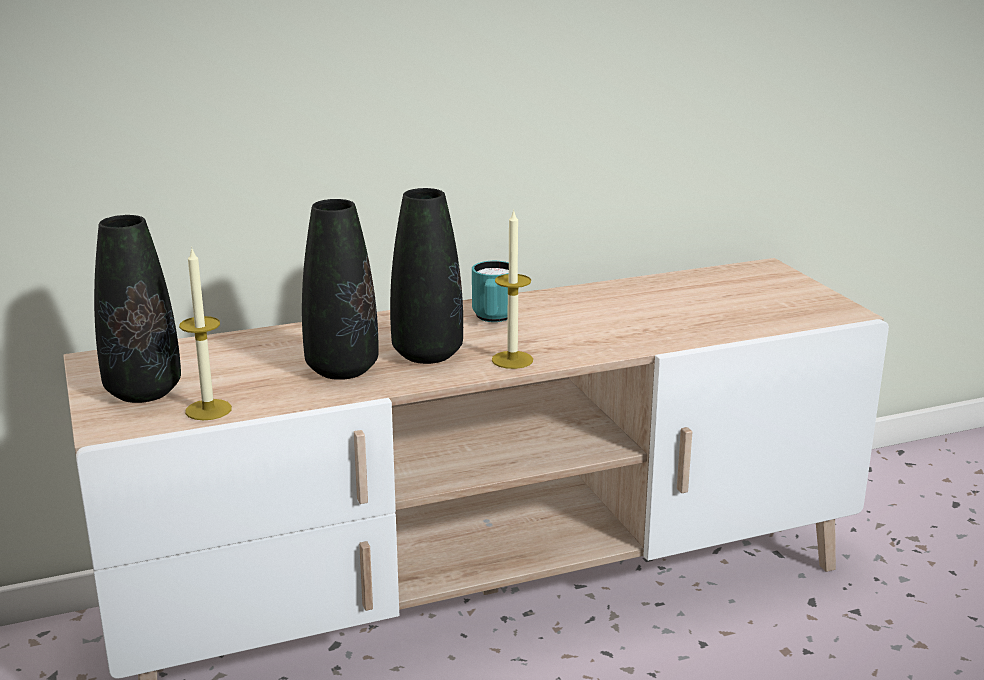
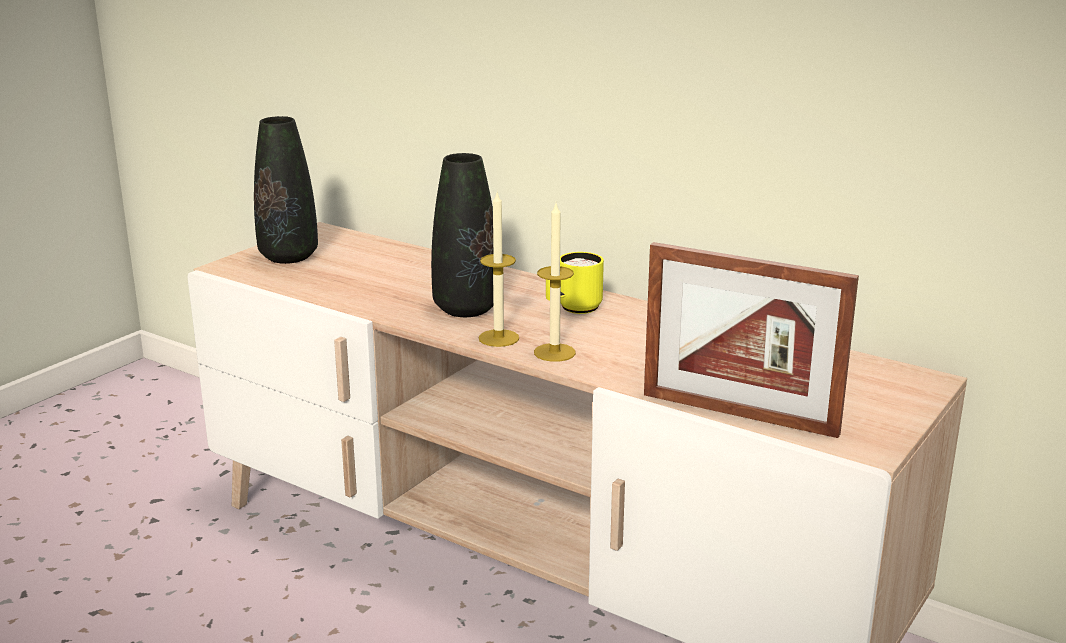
camera: 55 degrees right, 0 degrees up
candle [179,249,232,420] -> candle moved to [534,204,576,362]
black vase [302,199,379,380] -> none
turquoise mug [472,261,509,322] -> yellow mug [546,252,604,314]
none -> picture frame [644,242,859,438]

